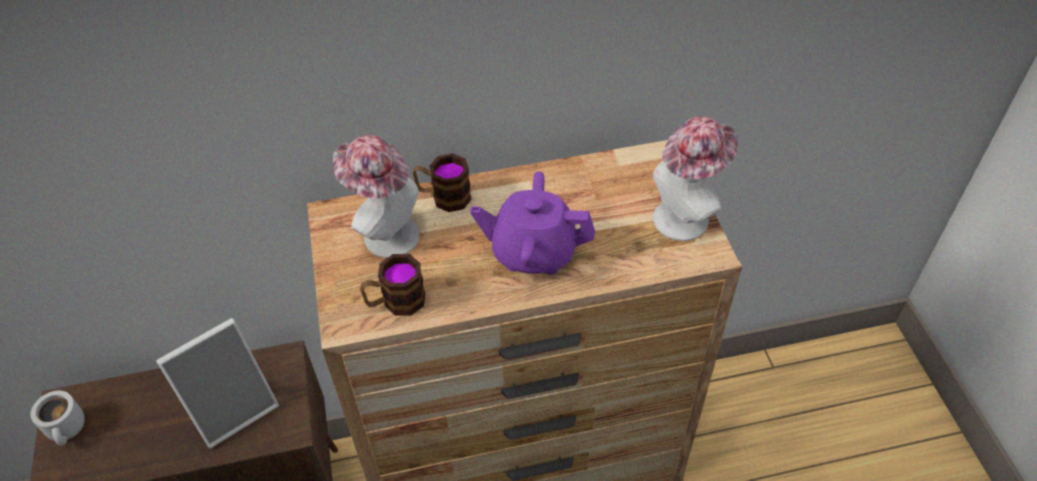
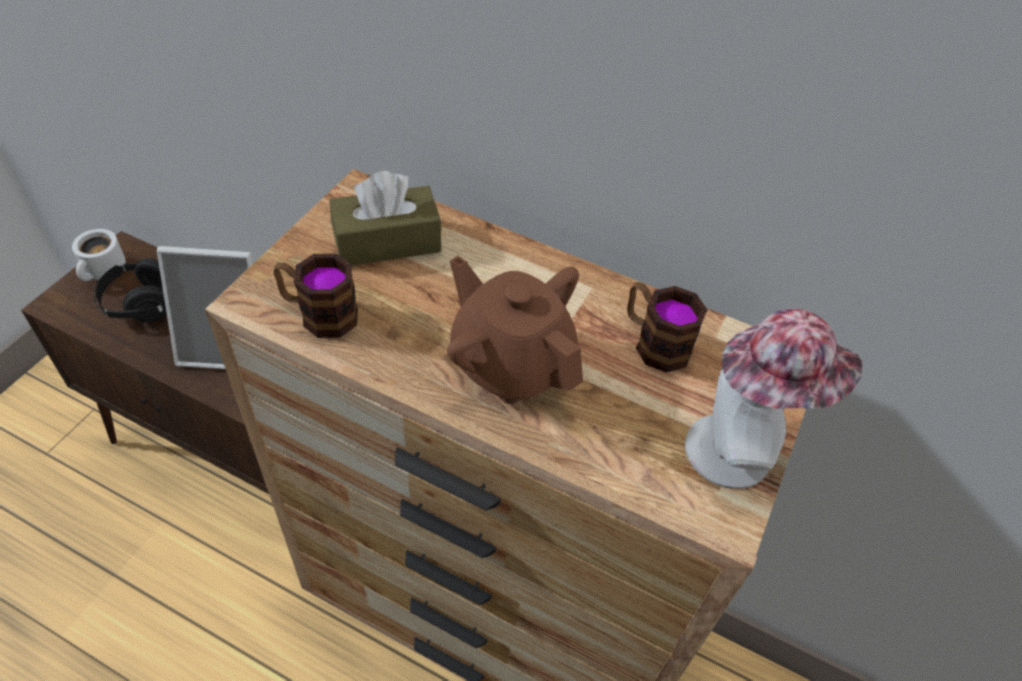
camera: 35 degrees right, 0 degrees up
hat [333,135,420,258] -> brown tissue box [329,171,441,266]
mug [413,153,472,212] -> mug moved to [627,282,707,373]
purple teapot [470,171,595,275] -> brown teapot [447,256,583,404]
none -> black headphones [93,258,167,322]

